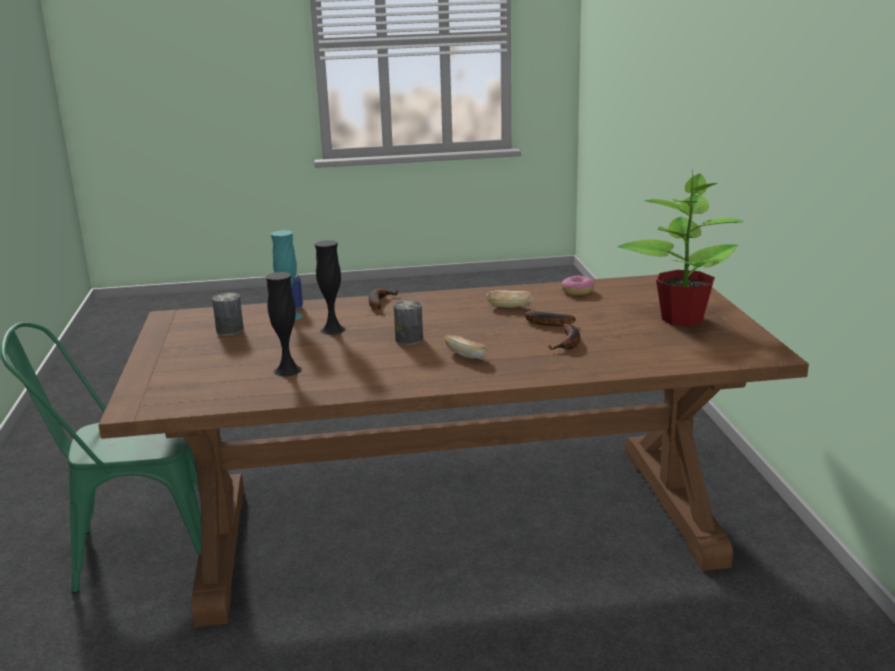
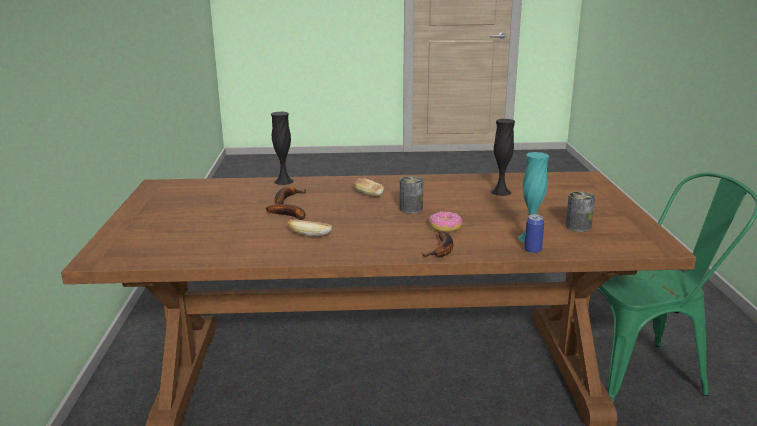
camera: 175 degrees left, 0 degrees up
black vase [314,240,346,335] -> black vase moved to [271,112,294,185]
donut [562,275,594,295] -> donut moved to [429,212,462,232]
potted plant [618,170,744,326] -> none

